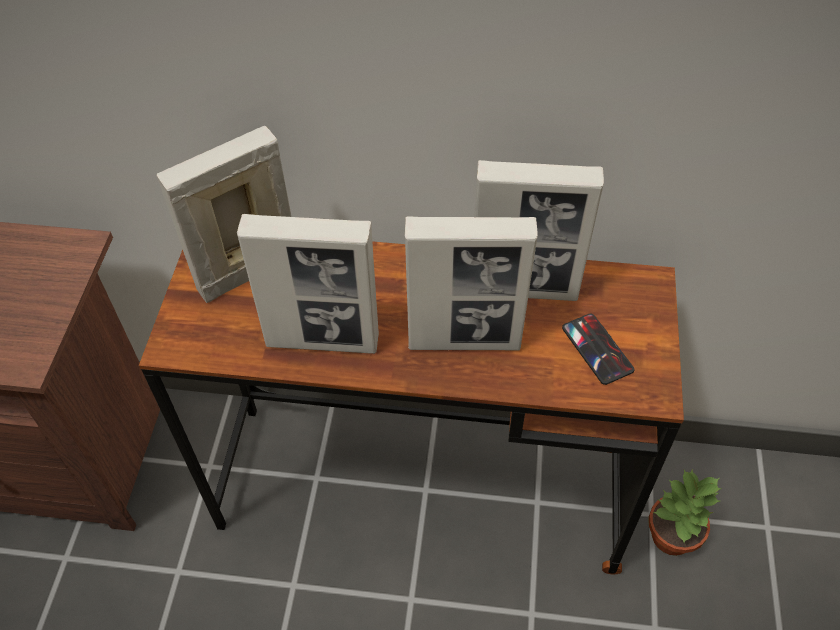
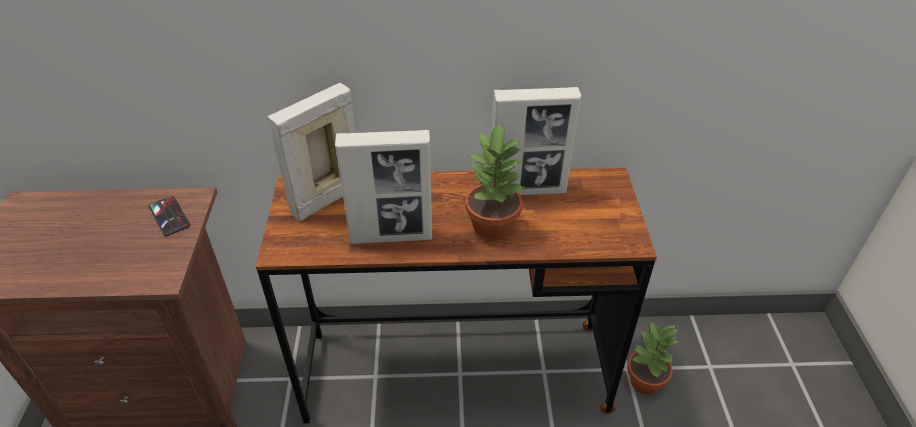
camera: 10 degrees left, 10 degrees down
picture frame [405,216,538,350] -> potted plant [466,122,525,239]
phone [562,314,635,385] -> phone moved to [149,196,190,236]

